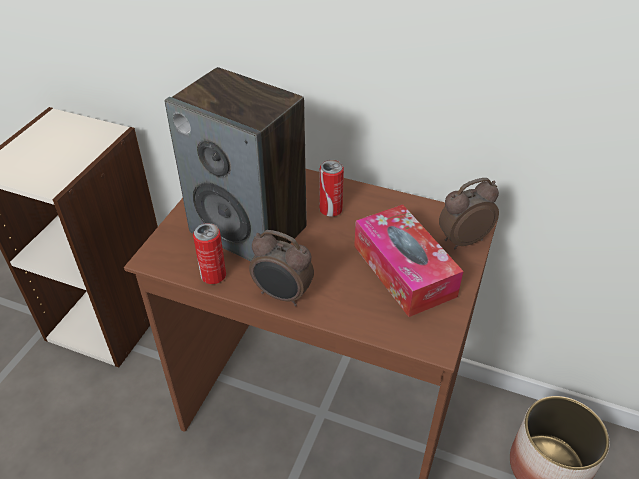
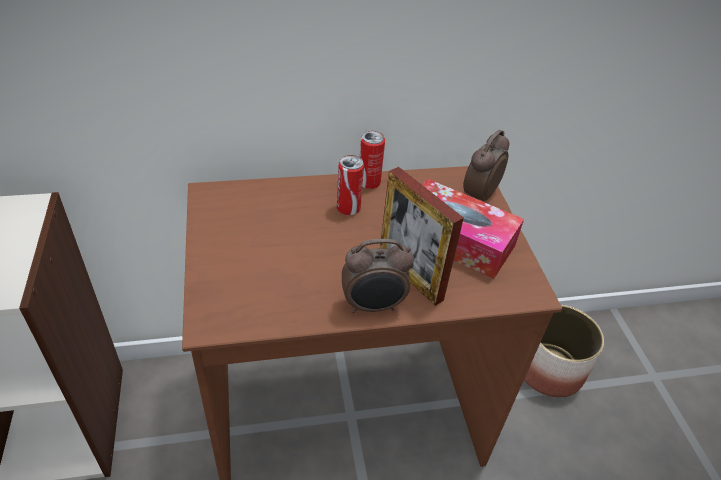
camera: 35 degrees left, 0 degrees up
speaker [164,67,307,261] -> none
can [193,223,226,284] -> can moved to [360,131,385,189]
none -> picture frame [380,167,464,306]

